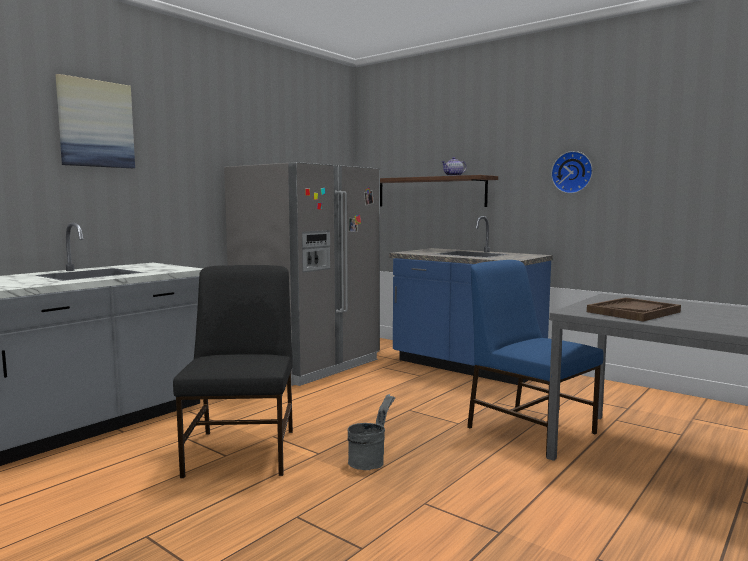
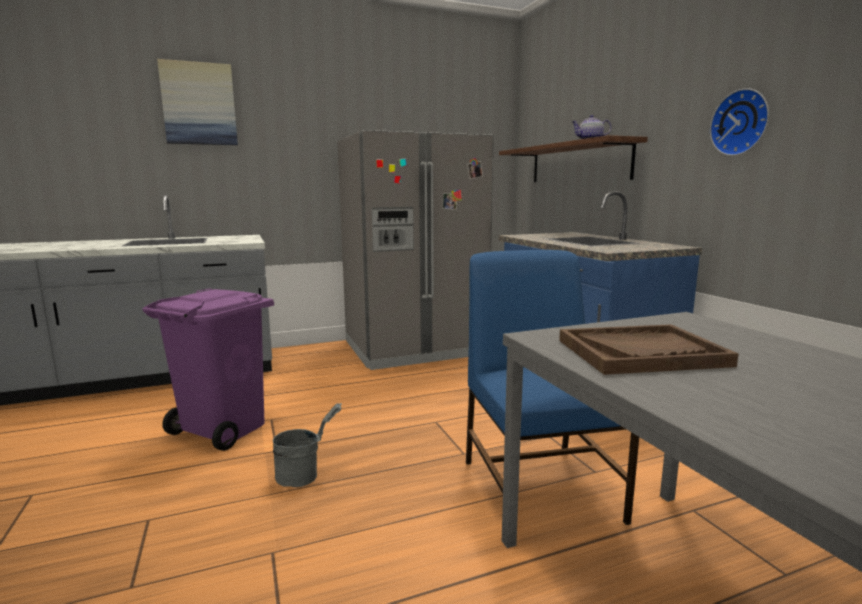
camera: 30 degrees right, 5 degrees up
black chair [173,265,293,478] -> purple trash can [143,289,274,451]

